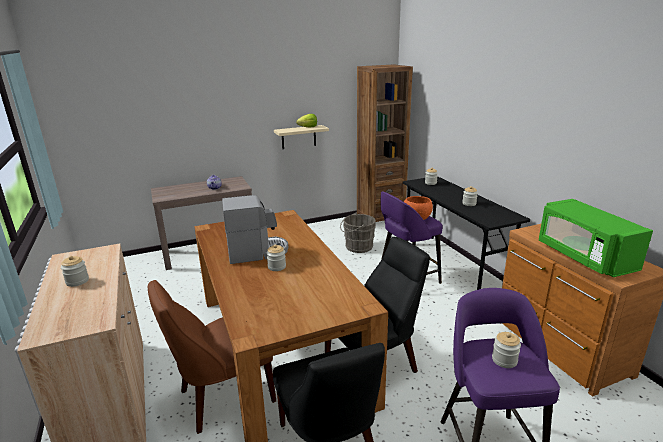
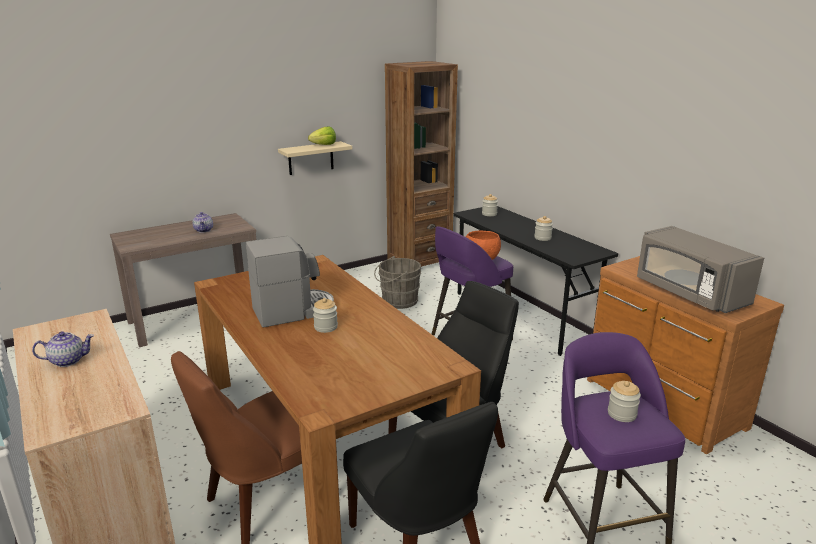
camera: 10 degrees left, 0 degrees up
jar [61,256,89,287] -> teapot [32,331,94,367]
green microwave [539,199,653,277] -> grey microwave [637,226,764,313]

